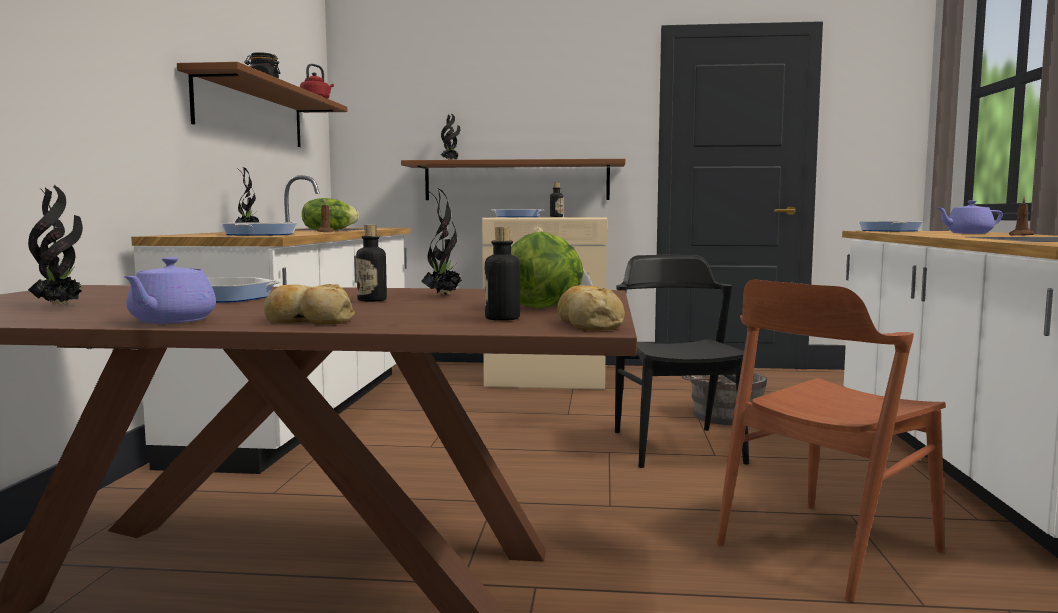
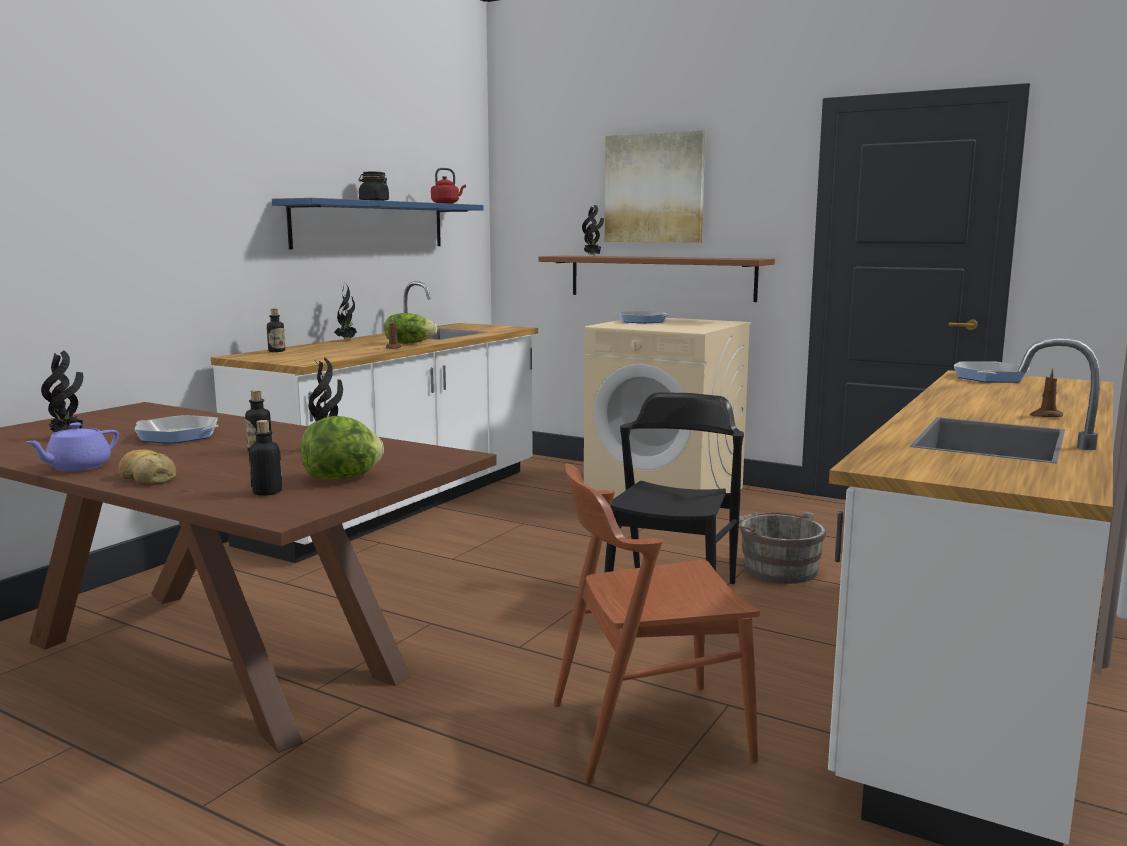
camera: 25 degrees right, 5 degrees up
brown shelf [177,62,347,147] -> blue shelf [272,198,484,249]
frying pan [221,222,298,236] -> none
bottle [550,183,563,217] -> bottle moved to [267,309,285,352]
bread [557,285,625,331] -> none
purple teapot [937,200,1003,234] -> none
none -> picture [605,130,705,242]

